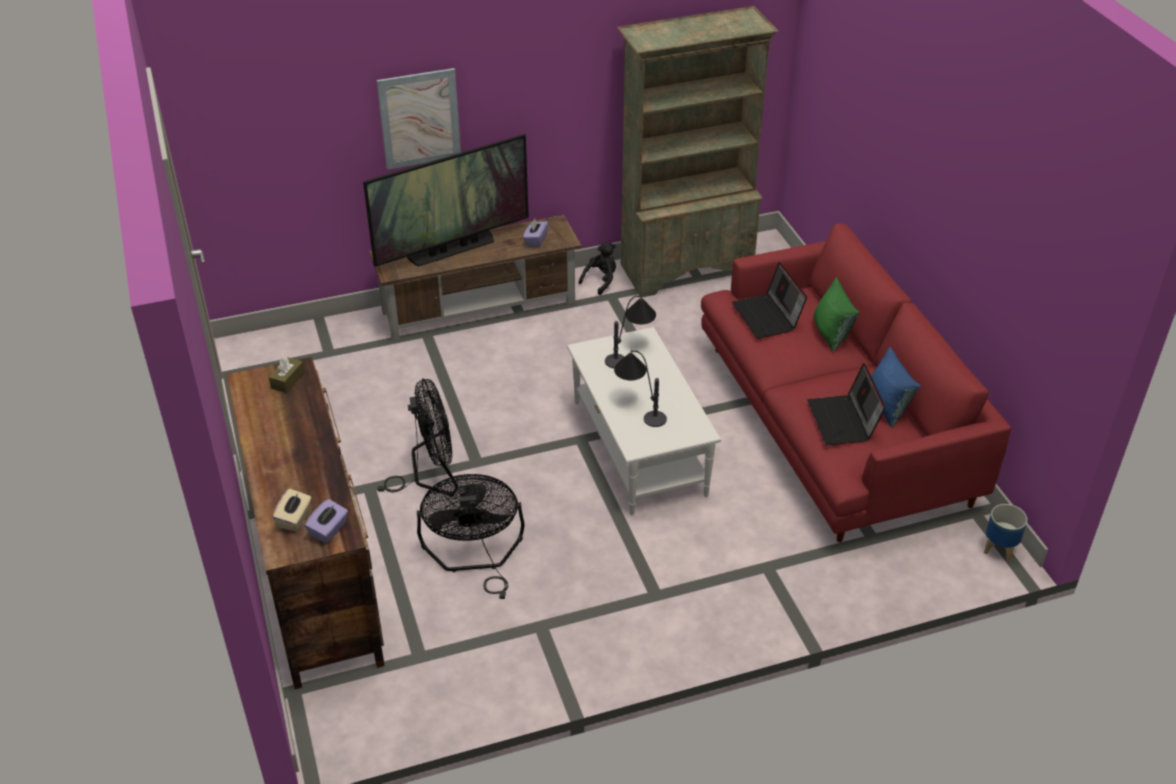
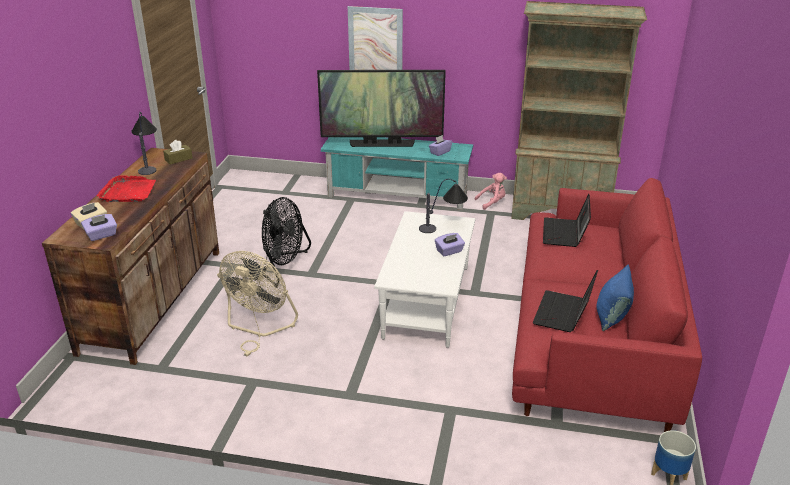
camera: 30 degrees right, 10 degrees down
brown tv stand [369,215,581,341] -> turquoise tv stand [321,137,473,210]
black fan [417,474,525,600] -> beige fan [217,251,298,356]
black plush toy [579,242,616,295] -> pink plush toy [475,173,507,210]
table lamp [614,351,667,427] -> table lamp moved to [131,112,157,175]
green pillow [813,277,859,352] -> none
none -> red tray [96,176,156,202]
none -> purple tissue box [435,233,465,256]

